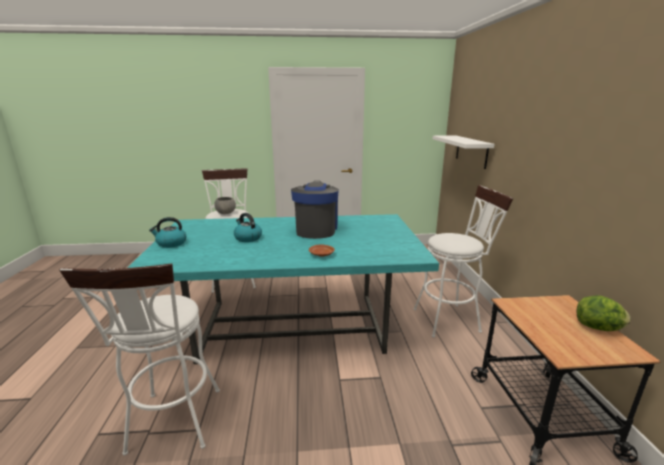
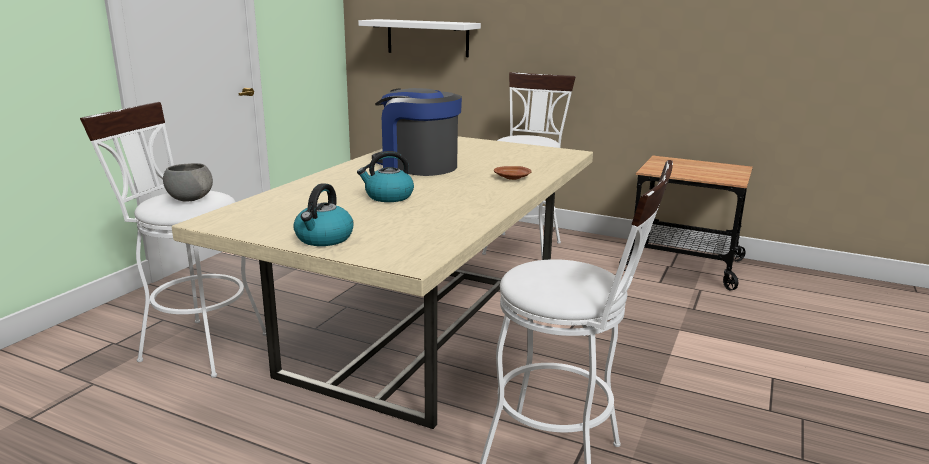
camera: 60 degrees left, 0 degrees up
turquoise dining table [127,214,439,364] -> beige dining table [172,136,593,429]
lettuce [577,295,631,331] -> none

